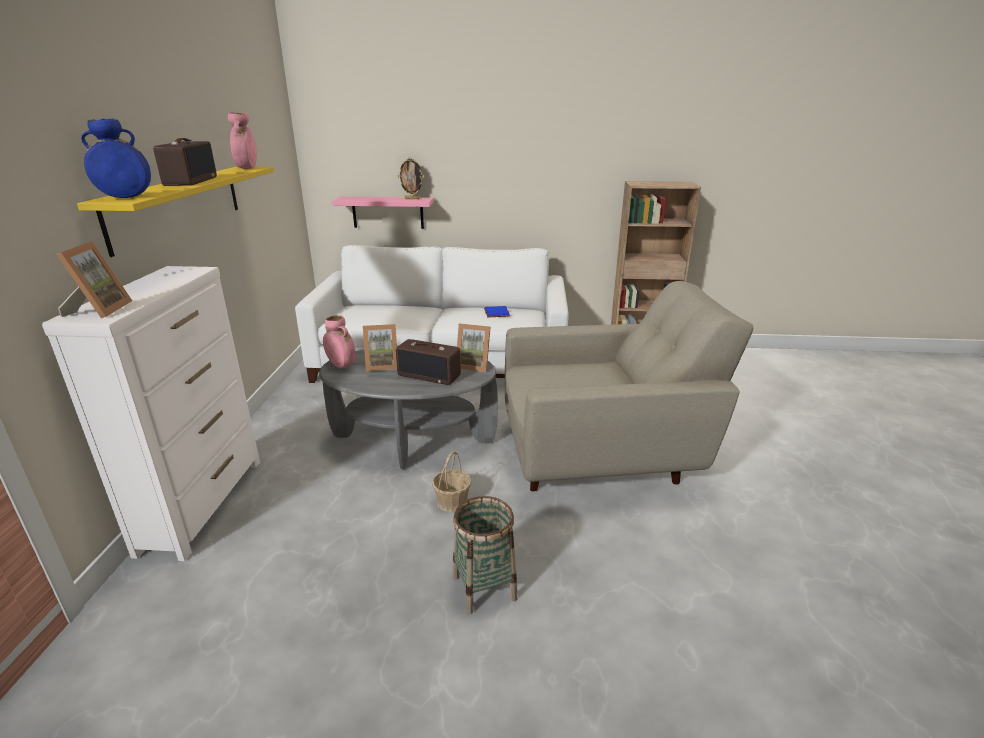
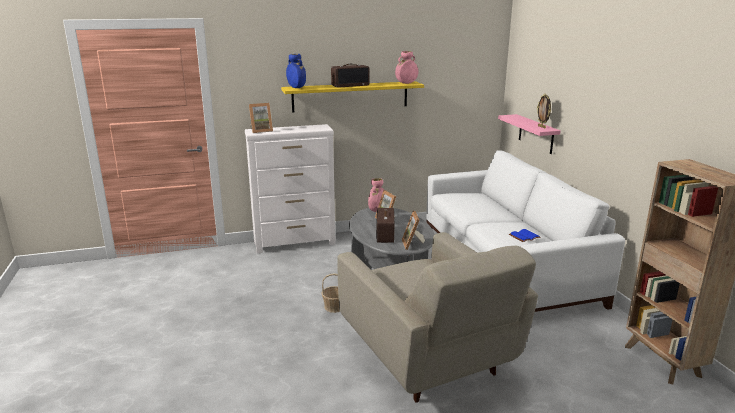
camera: 70 degrees right, 5 degrees down
basket [452,496,517,614] -> none

